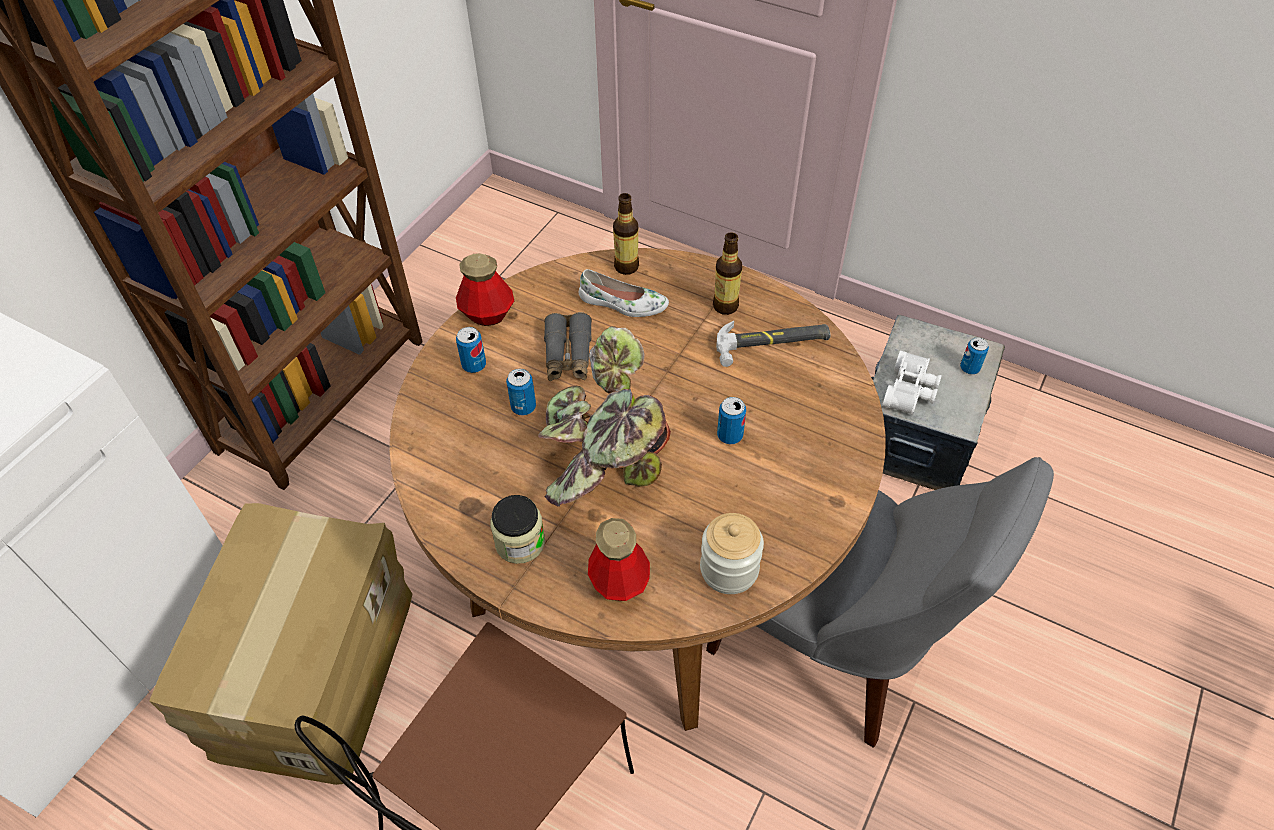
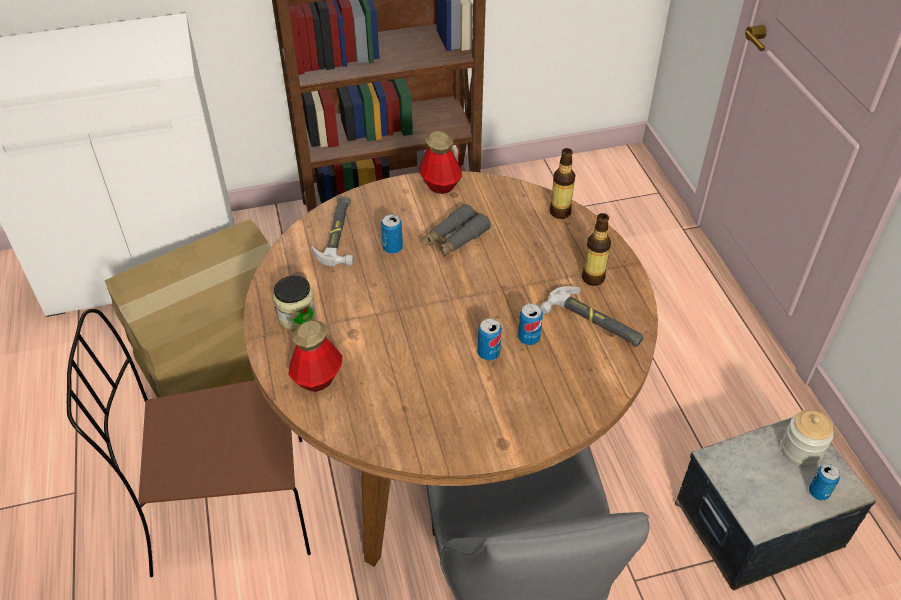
camera: 45 degrees right, 5 degrees down
can [456,327,486,373] -> can moved to [518,304,543,345]
potted plant [538,326,671,507] -> none
white shoe [579,269,669,317] -> none
jar [700,513,764,594] -> jar moved to [781,409,834,467]
white binoculars [882,350,942,415] -> none
none -> hammer [312,197,354,266]

